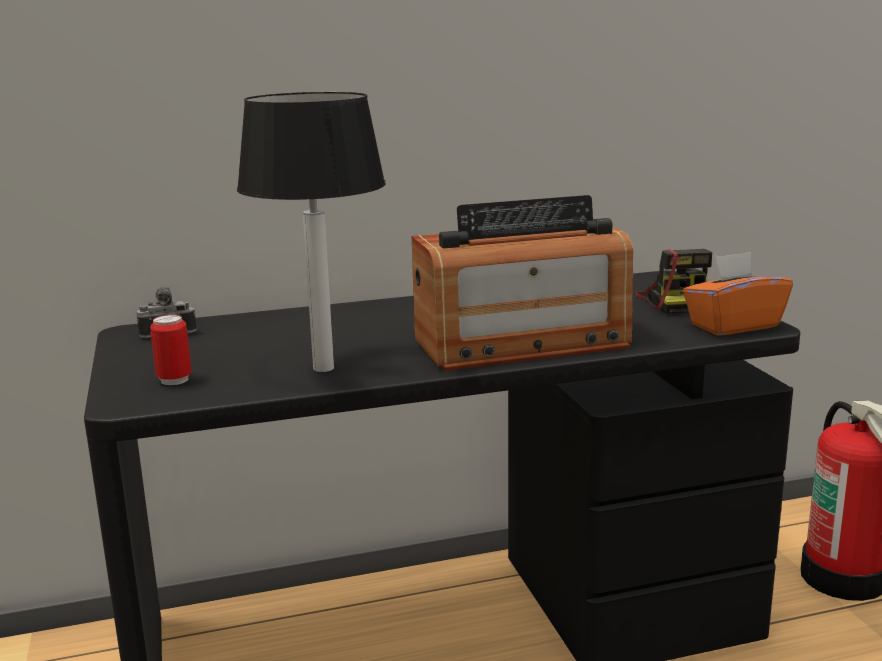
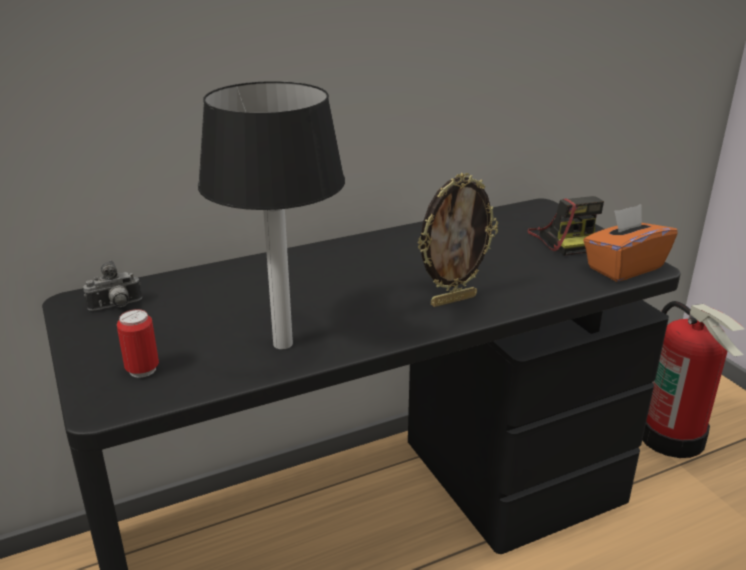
camera: 10 degrees left, 10 degrees up
radio [412,195,633,371] -> picture frame [417,173,498,307]

